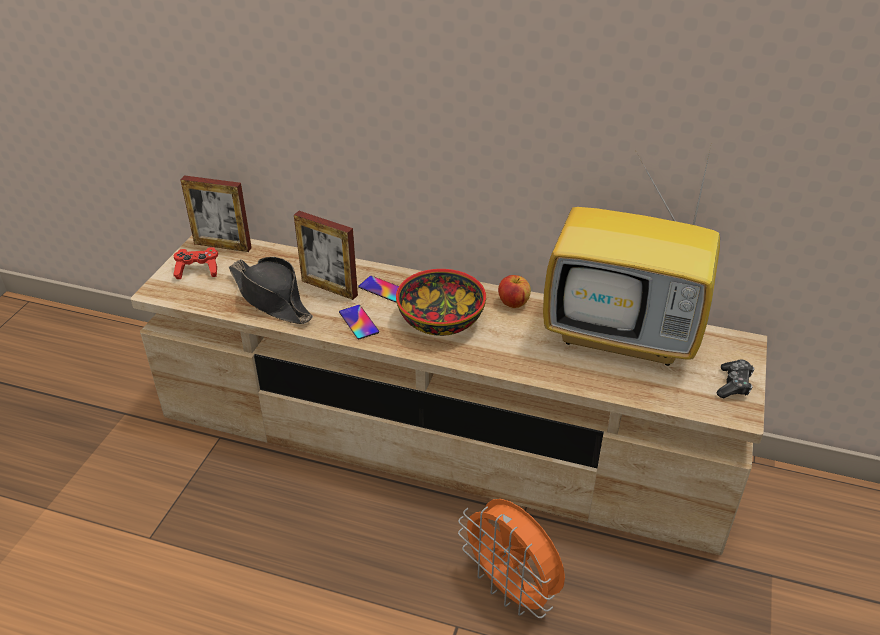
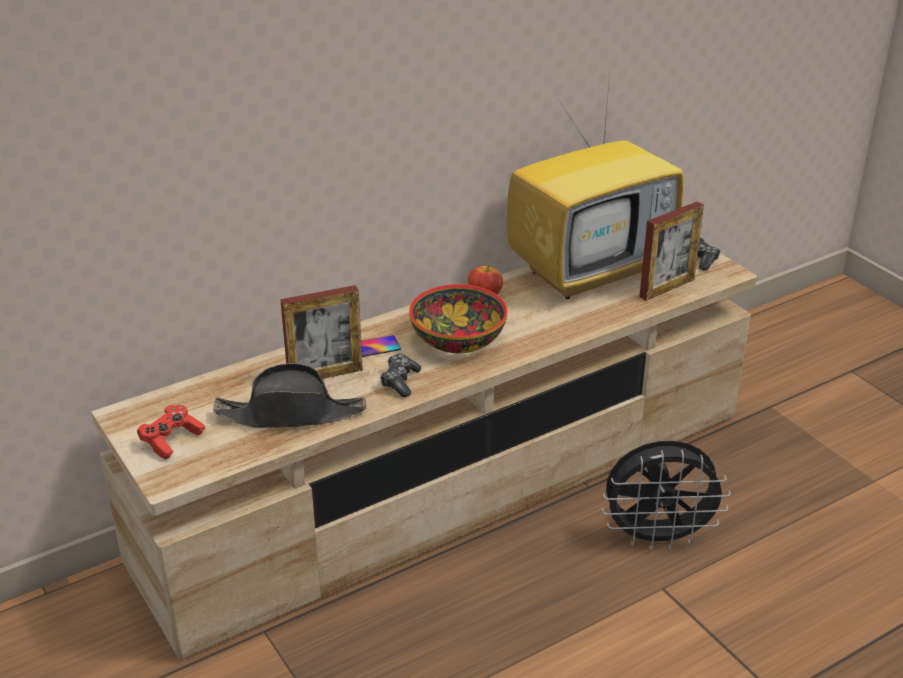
camera: 50 degrees left, 5 degrees down
picture frame [180,175,252,252] -> picture frame moved to [639,202,704,301]
phone [339,305,379,339] -> game controller [380,354,421,397]
orange fan [458,499,565,618] -> black fan [602,441,731,551]

